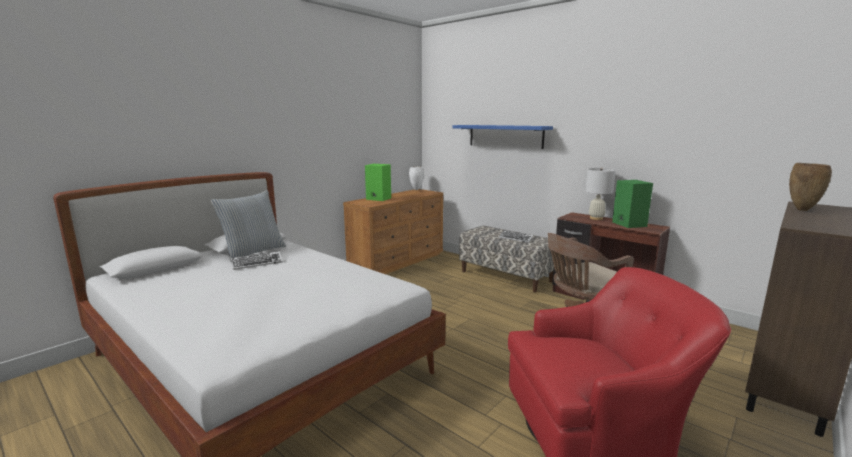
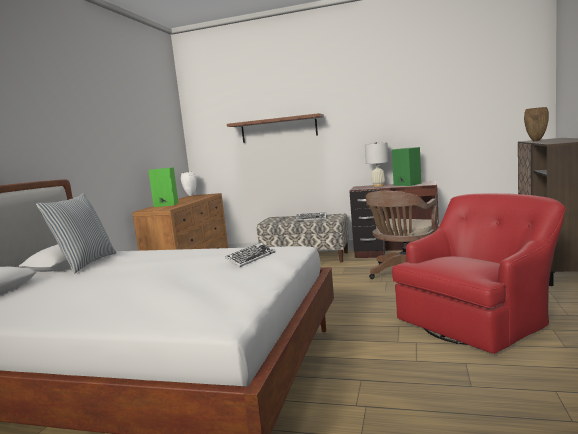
camera: 25 degrees left, 5 degrees down
keyboard [231,251,283,270] -> keyboard moved to [225,243,276,267]
blue shelf [453,125,553,149] -> brown shelf [227,113,324,143]

